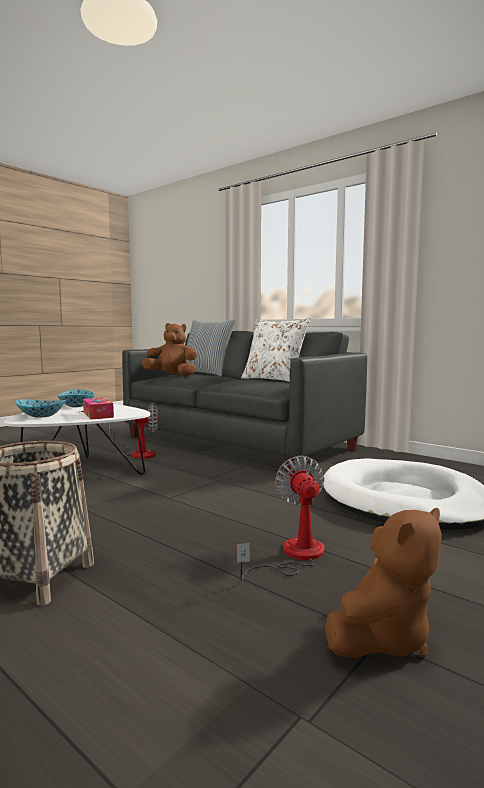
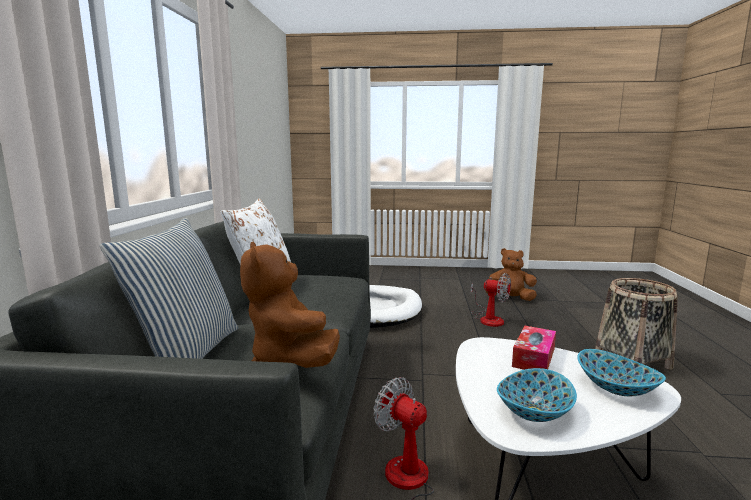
camera: 125 degrees left, 5 degrees up
fan [237,456,325,581] -> fan turned 105 degrees counterclockwise [471,273,511,327]

